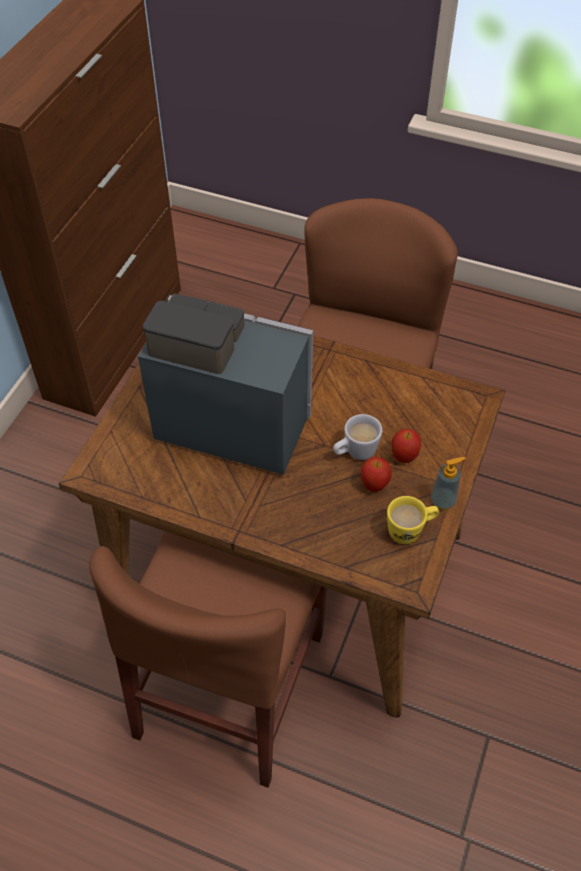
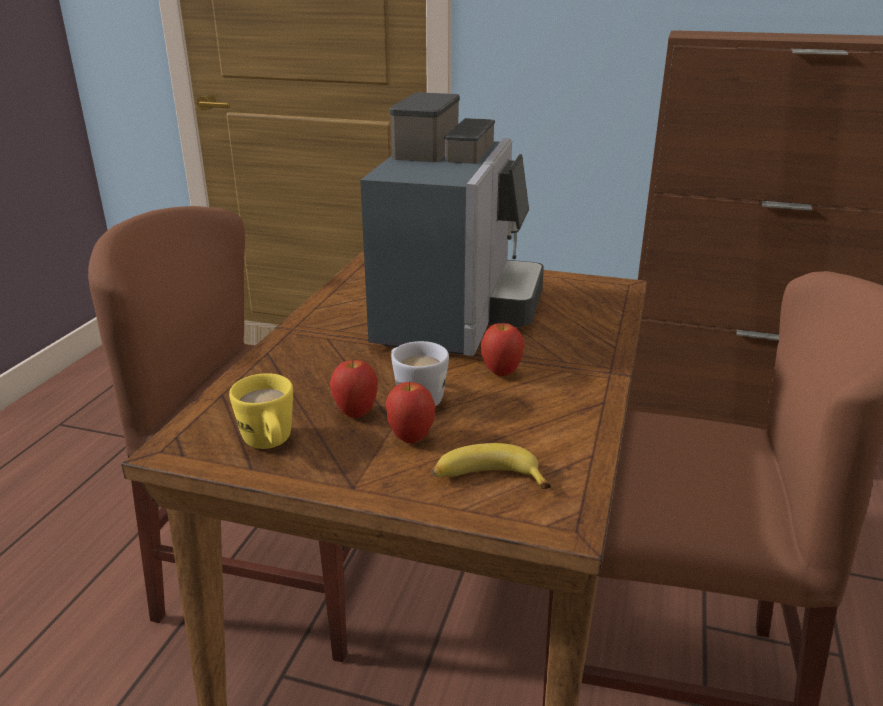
camera: 85 degrees right, 25 degrees down
soap dispenser [431,457,466,510] -> none
none -> banana [431,443,551,489]
none -> apple [481,321,525,376]

